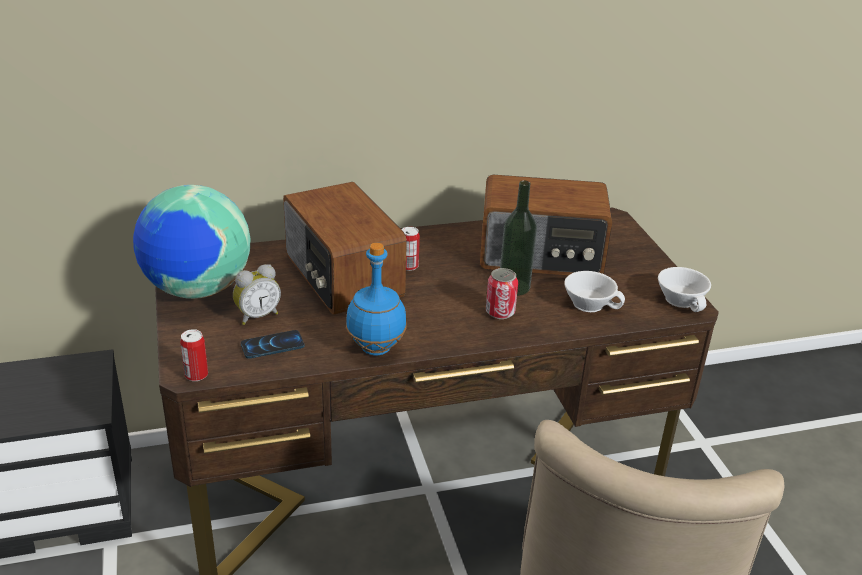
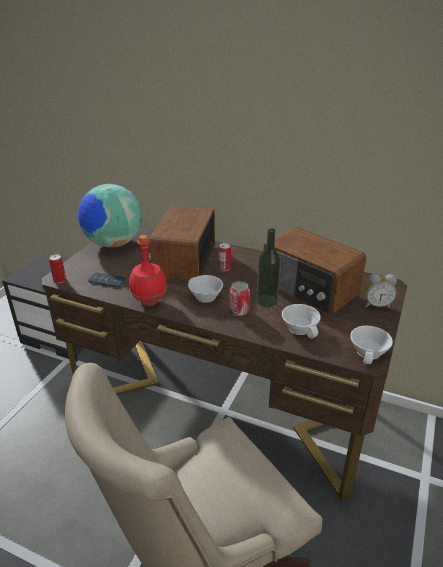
camera: 40 degrees right, 0 degrees up
alarm clock [233,264,281,325] -> alarm clock moved to [365,274,397,309]
blue bottle [346,243,407,355] -> red bottle [129,235,167,306]
none -> white cup [188,275,223,303]

